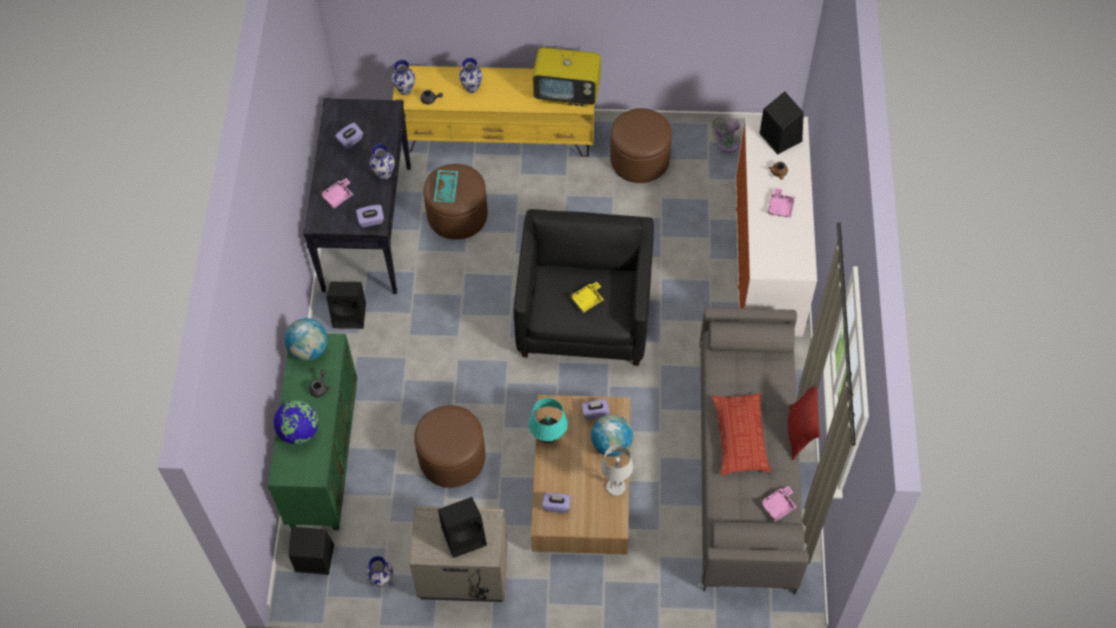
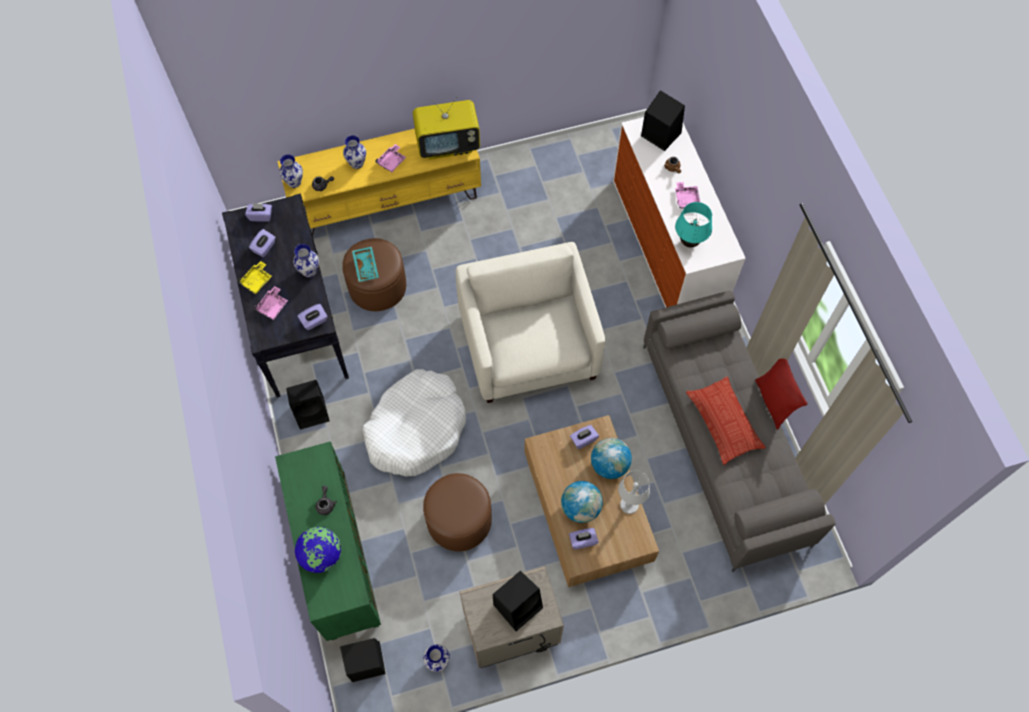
camera: 20 degrees left, 5 degrees up
globe [285,318,328,361] -> globe moved to [561,481,603,523]
black armchair [514,209,654,366] -> beige armchair [456,242,605,403]
turquoise table lamp [529,398,568,443] -> turquoise table lamp moved to [675,202,712,247]
yellow tray [570,282,604,313] -> yellow tray moved to [238,261,272,294]
brown ottoman [610,108,672,183] -> none
grey fan [712,118,740,153] -> none
pink tray [760,486,797,522] -> pink tray moved to [375,144,406,172]
none -> purple tissue box [245,203,272,222]
none -> white dog bed [363,369,466,477]

